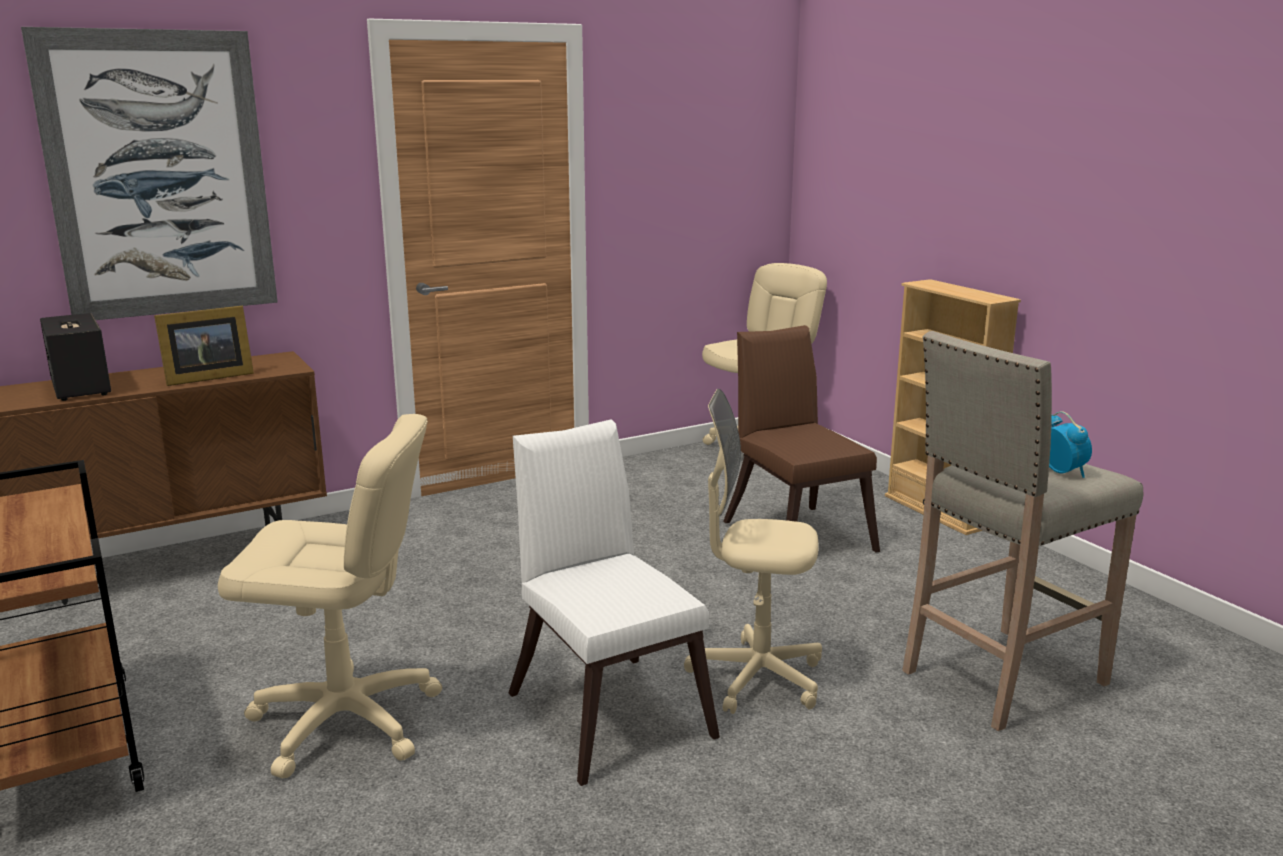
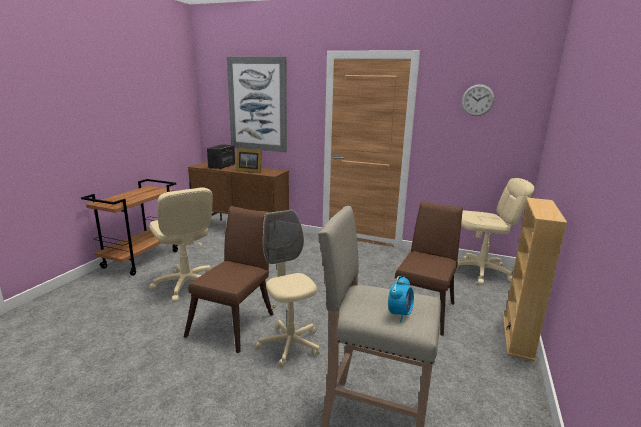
camera: 50 degrees right, 0 degrees up
white chair [508,419,720,786] -> brown chair [184,206,273,353]
none -> wall clock [462,84,495,116]

